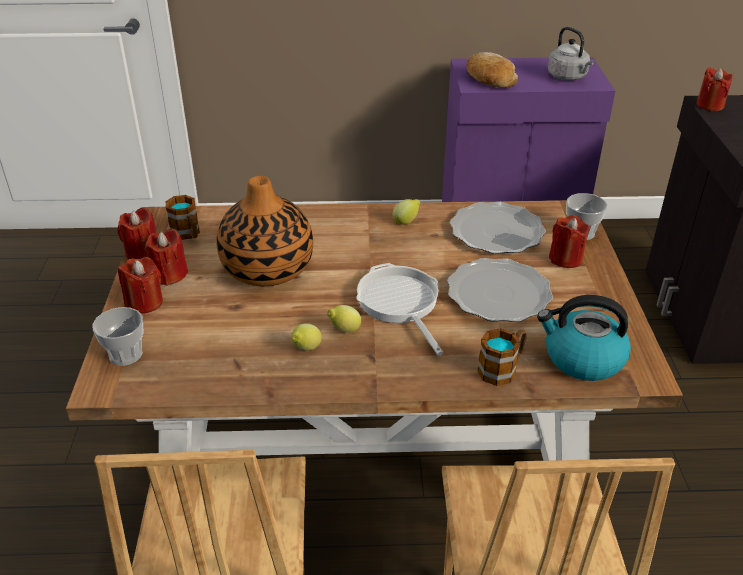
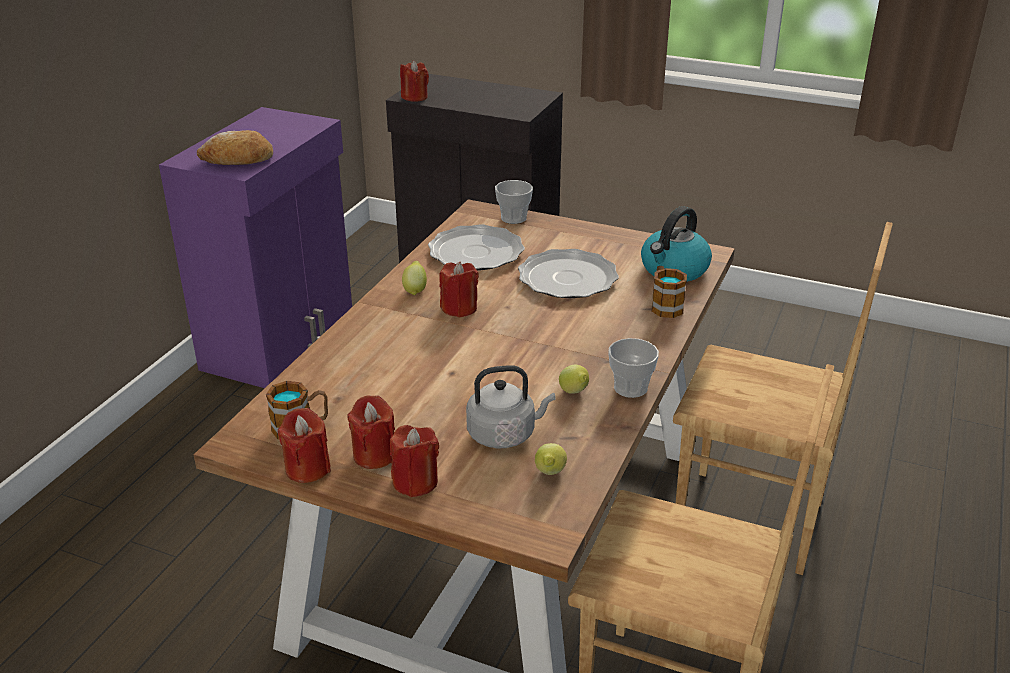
camera: 65 degrees left, 5 degrees down
cup [92,307,144,366] -> cup moved to [608,338,659,398]
vase [216,176,313,286] -> none
lemon [327,305,361,333] -> lemon moved to [535,443,567,475]
frying pan [356,263,443,355] -> none
grey kettle [548,27,594,81] -> grey kettle moved to [466,365,556,449]
red candle [549,215,590,268] -> red candle moved to [439,262,479,318]

